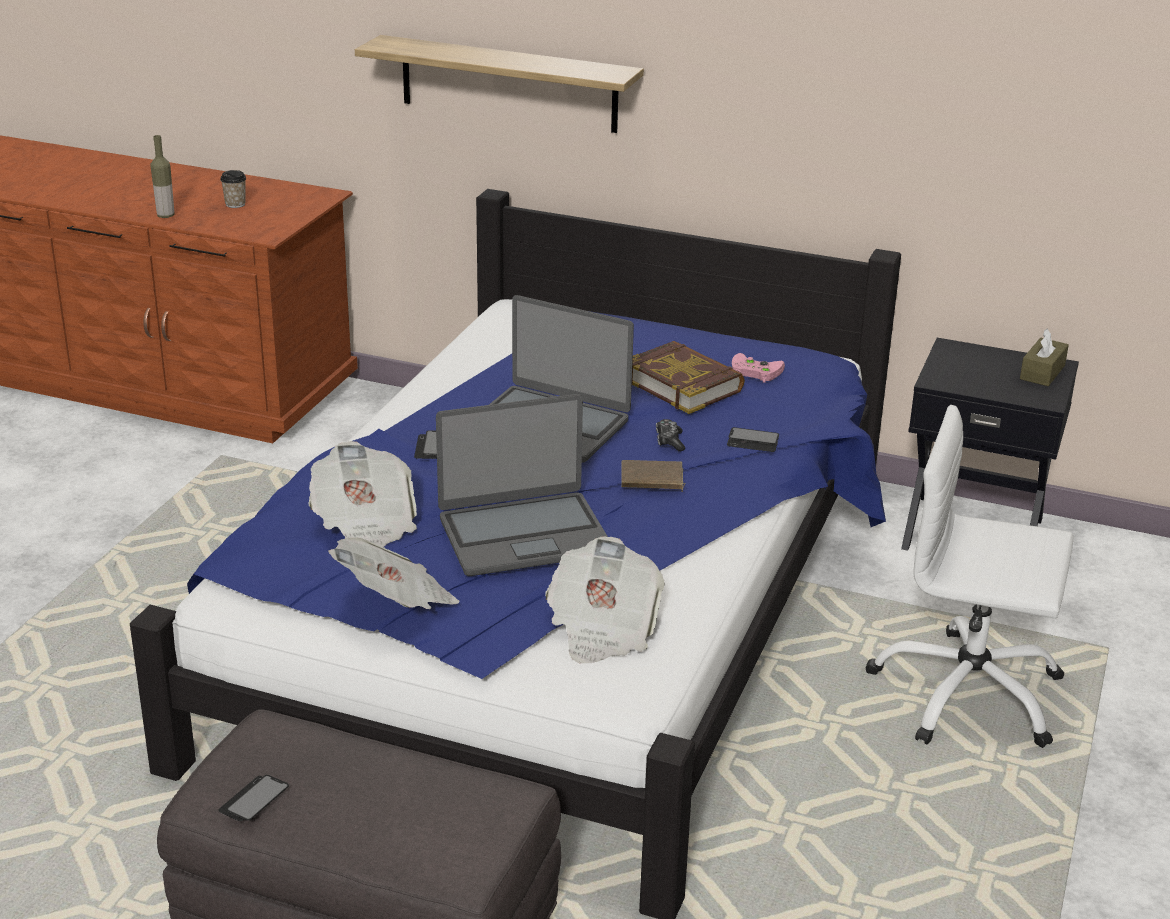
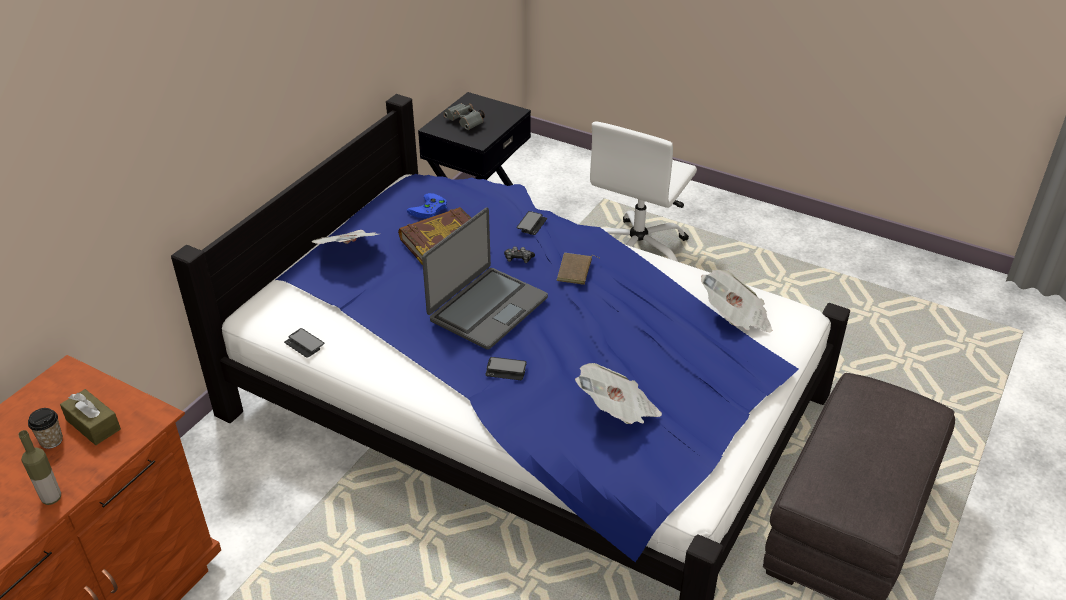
camera: 80 degrees left, 10 degrees up
phone [219,775,289,821] -> phone moved to [284,328,324,358]
newspaper [328,537,459,609] -> newspaper moved to [311,230,378,244]
shelf [355,35,644,133] -> none
laptop [436,394,608,576] -> none
pink game controller [732,353,785,383] -> blue game controller [407,193,447,219]
brown tissue box [1020,328,1069,386] -> brown tissue box moved to [60,389,121,445]
none -> grey binoculars [443,103,485,130]

